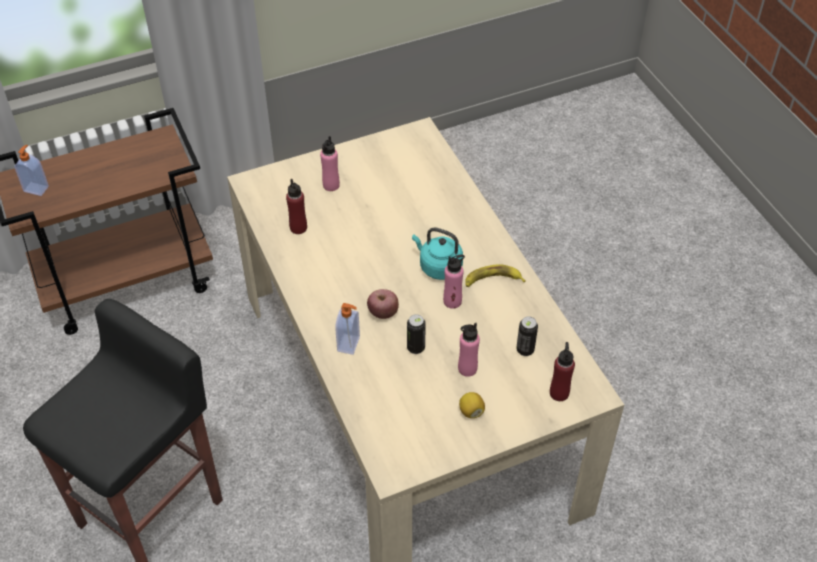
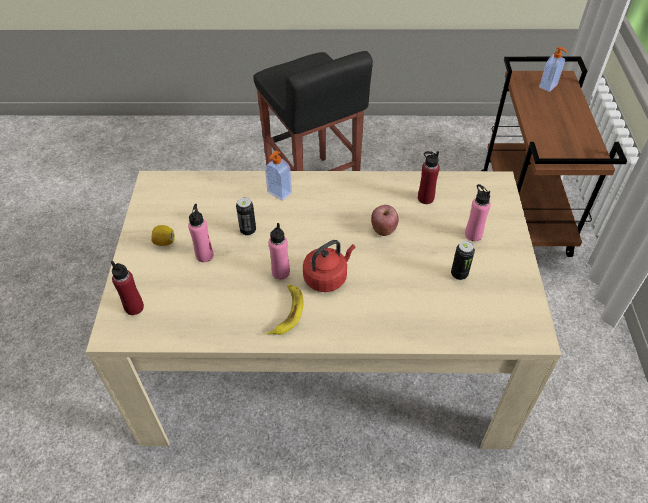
camera: 115 degrees right, 0 degrees up
apple [367,289,399,319] -> apple moved to [371,205,399,236]
turquoise kettle [412,227,463,280] -> red kettle [303,240,355,292]
can [516,316,538,356] -> can moved to [451,241,475,280]

